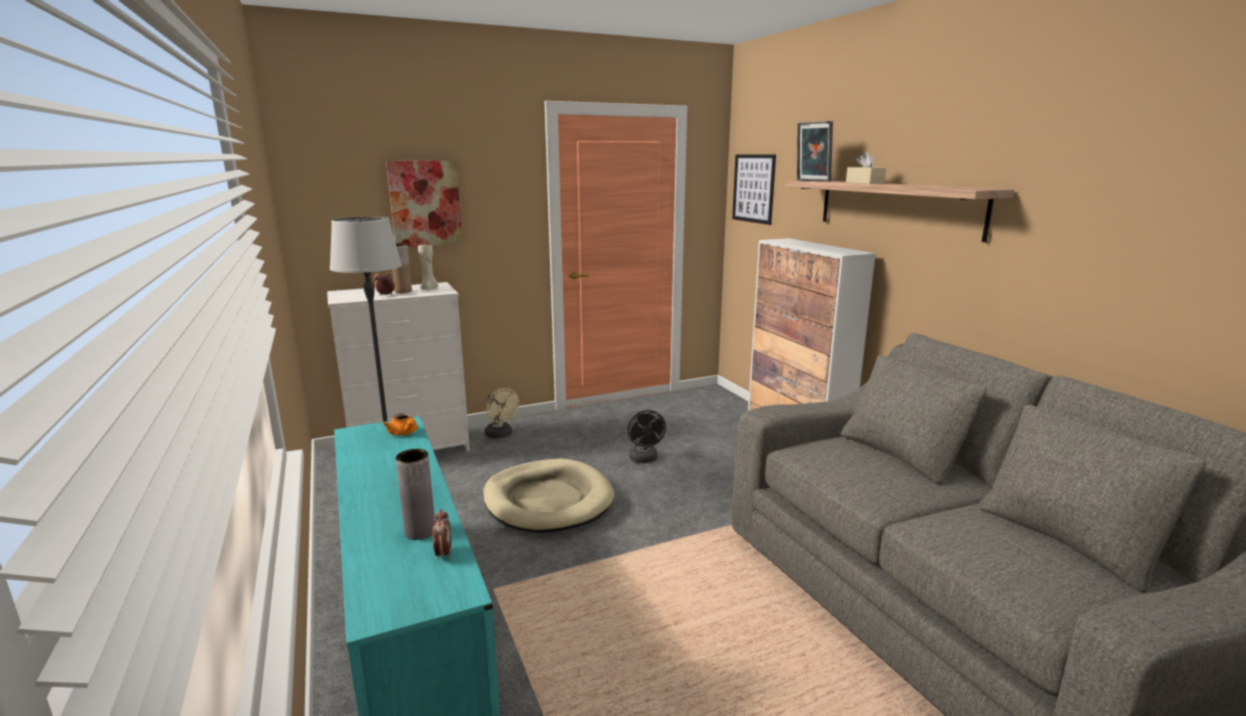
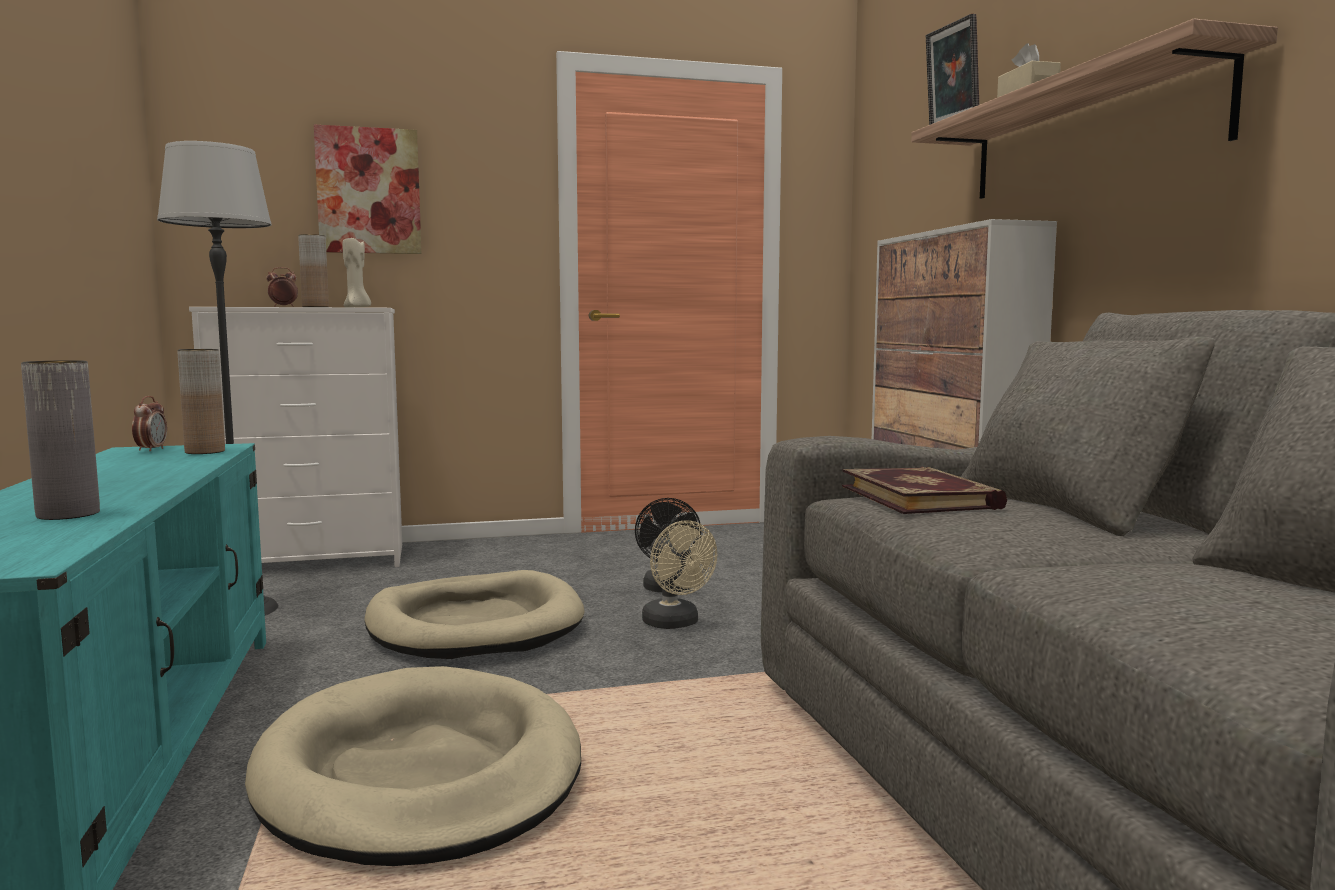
camera: 10 degrees right, 10 degrees down
orange teapot [383,413,418,436] -> brown vase [177,349,225,454]
alarm clock [433,509,451,560] -> alarm clock moved to [132,396,167,451]
beige fan [485,388,519,439] -> beige fan moved to [642,521,717,629]
picture [732,154,776,225] -> none
none -> beige dog bed [245,666,581,866]
none -> book [842,467,1007,514]

